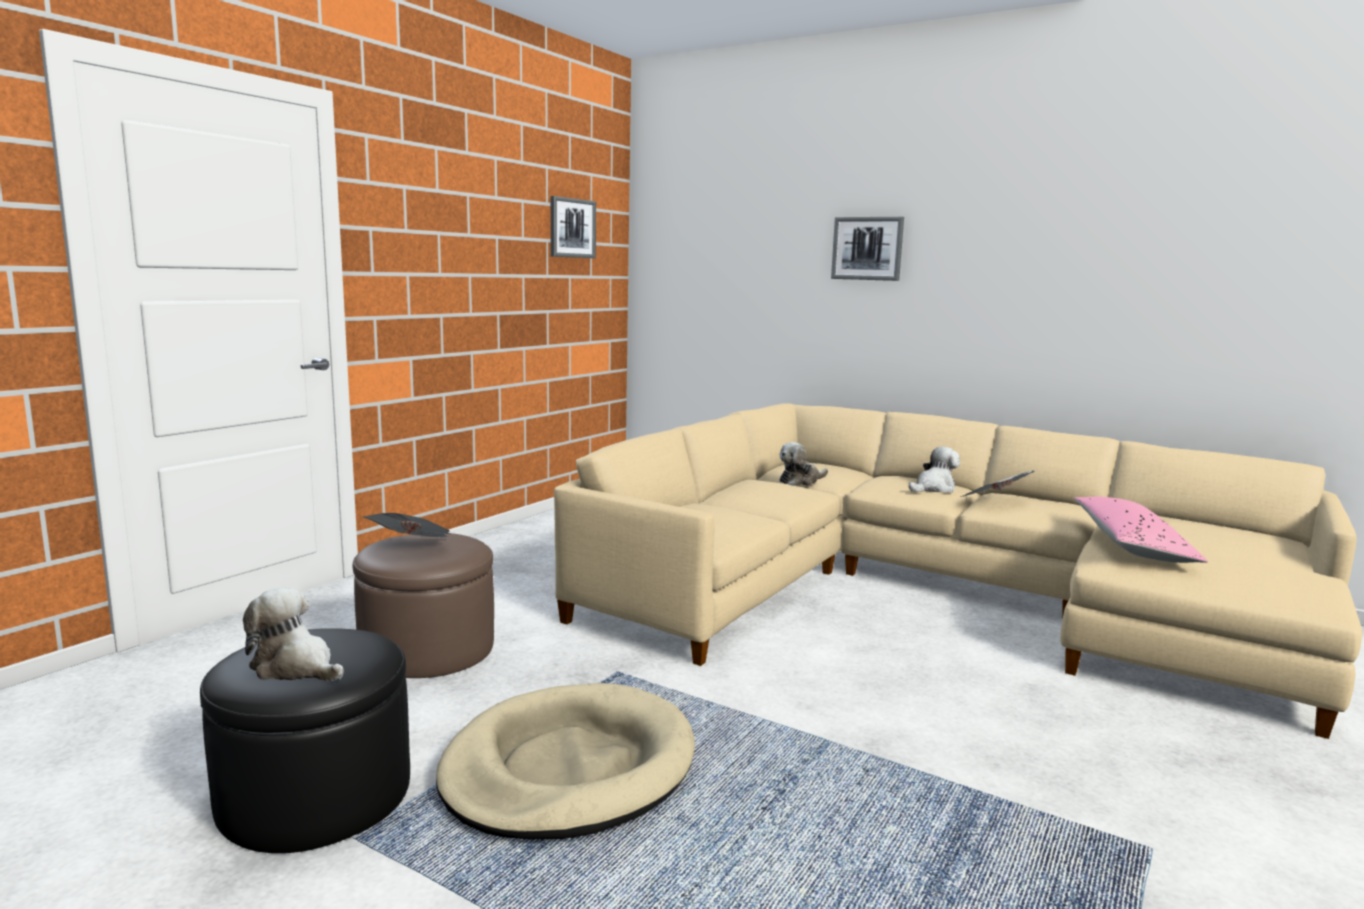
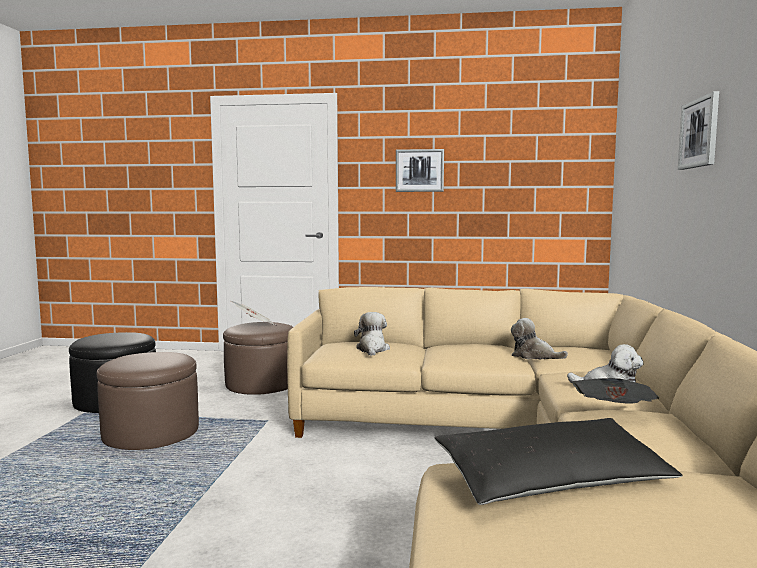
camera: 65 degrees right, 5 degrees down
plush toy [243,587,344,681] -> plush toy moved to [354,312,390,356]
beige dog bed [436,683,695,839] -> brown ottoman [97,352,199,450]
picture [551,196,596,258] -> picture moved to [396,149,444,192]
pink pillow [1074,497,1208,563] -> black pillow [434,418,683,505]

